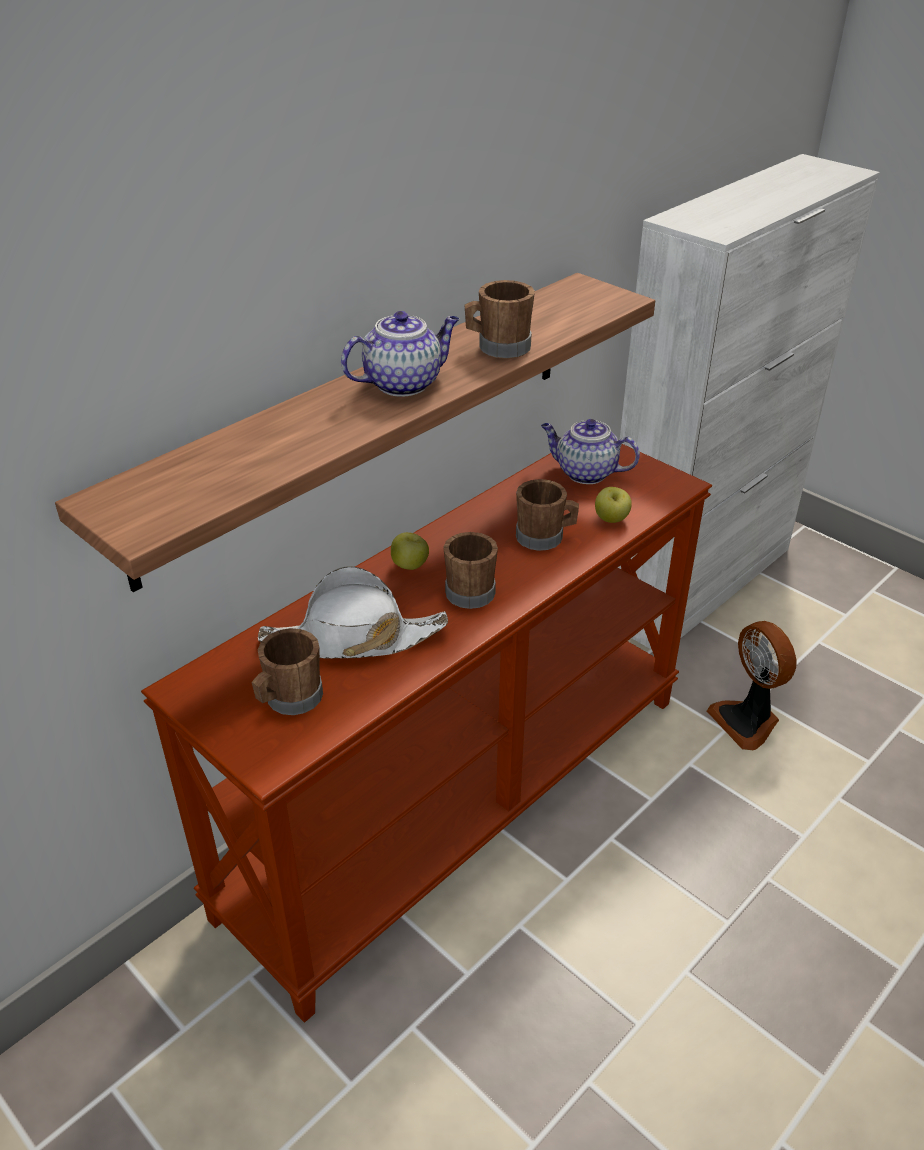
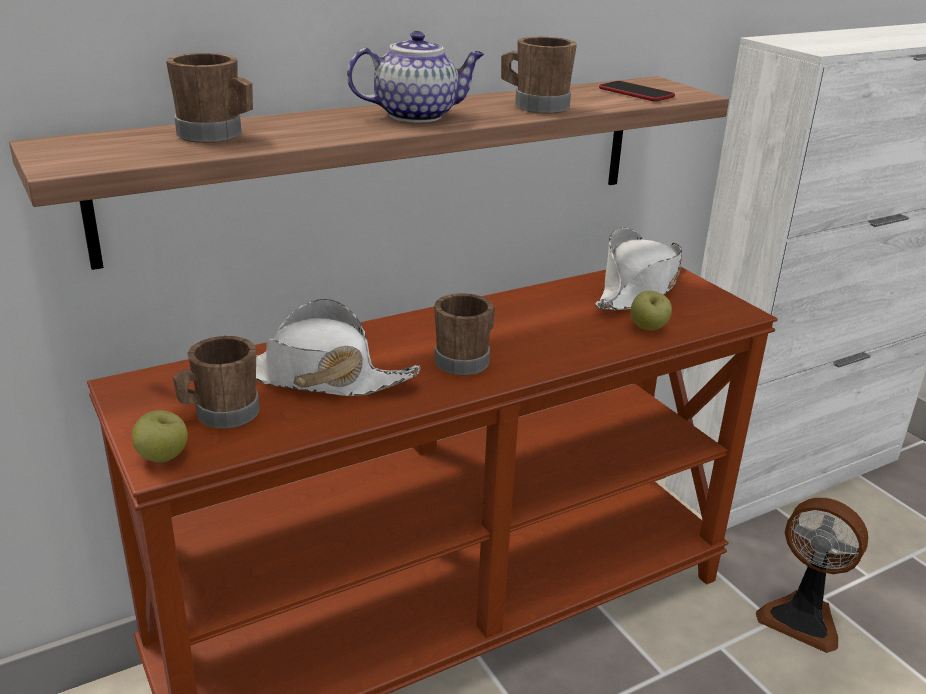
camera: 15 degrees right, 10 degrees down
apple [391,532,429,570] -> apple moved to [132,410,188,463]
brown mug [516,479,579,551] -> brown mug moved to [166,53,253,143]
teapot [541,419,640,484] -> white hat [595,228,682,310]
fan [707,621,796,750] -> fan turned 45 degrees counterclockwise [756,498,868,653]
none -> phone [599,81,675,102]

